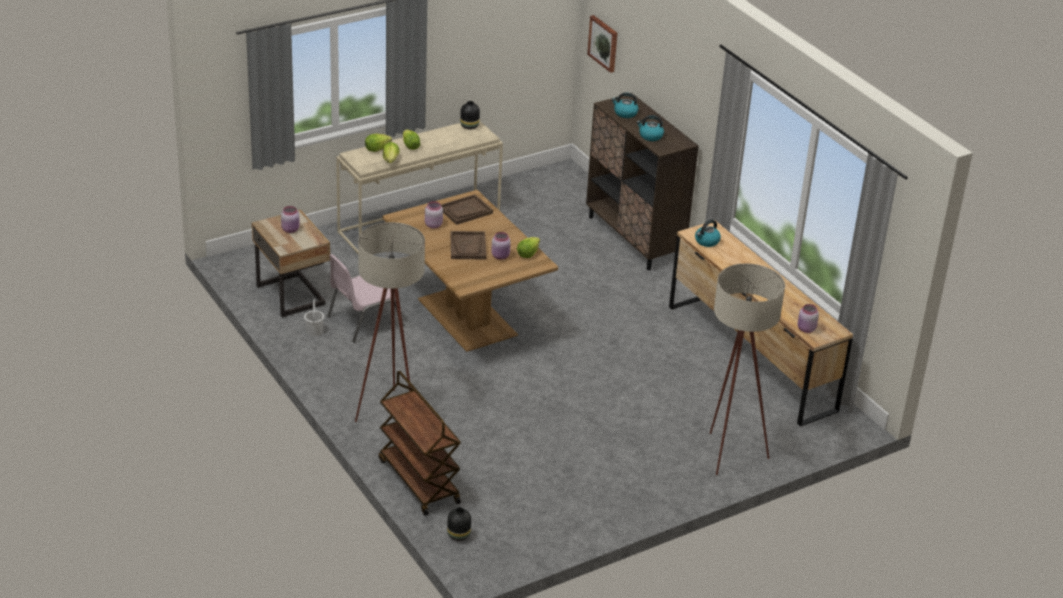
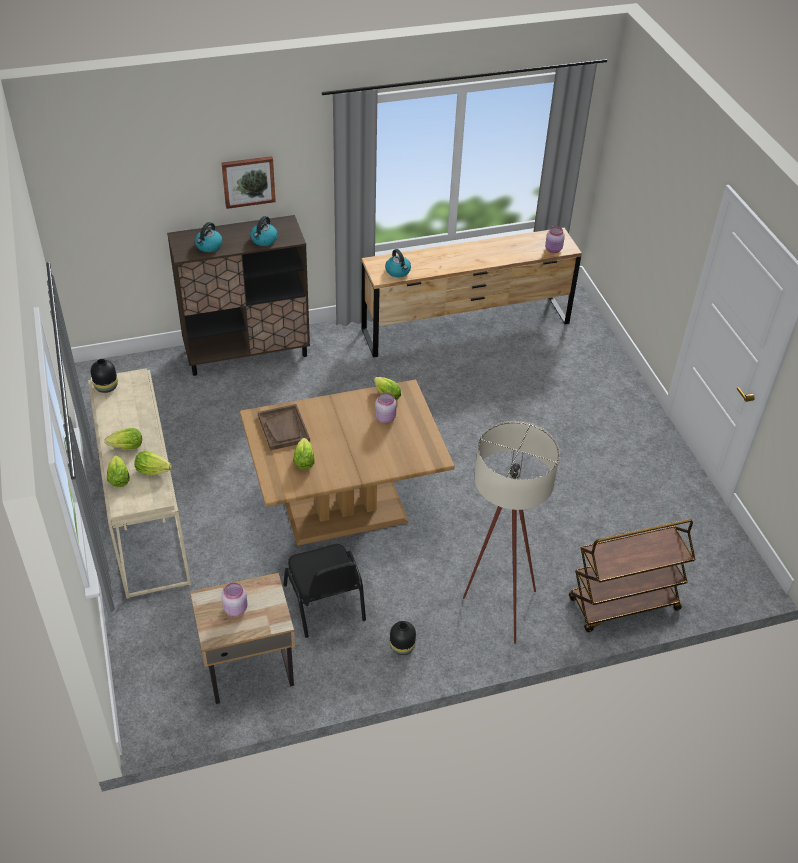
camera: 75 degrees left, 10 degrees up
white bucket [304,299,324,336] -> none
pink chair [327,254,404,343] -> black chair [283,544,366,638]
pink jar [425,201,443,228] -> lettuce [293,438,315,469]
black vase [447,507,471,541] -> black vase moved to [390,621,416,655]
brown tray [450,231,486,260] -> none
picture [587,15,617,73] -> picture moved to [222,156,276,209]
beige floor lamp [710,263,785,475] -> none

